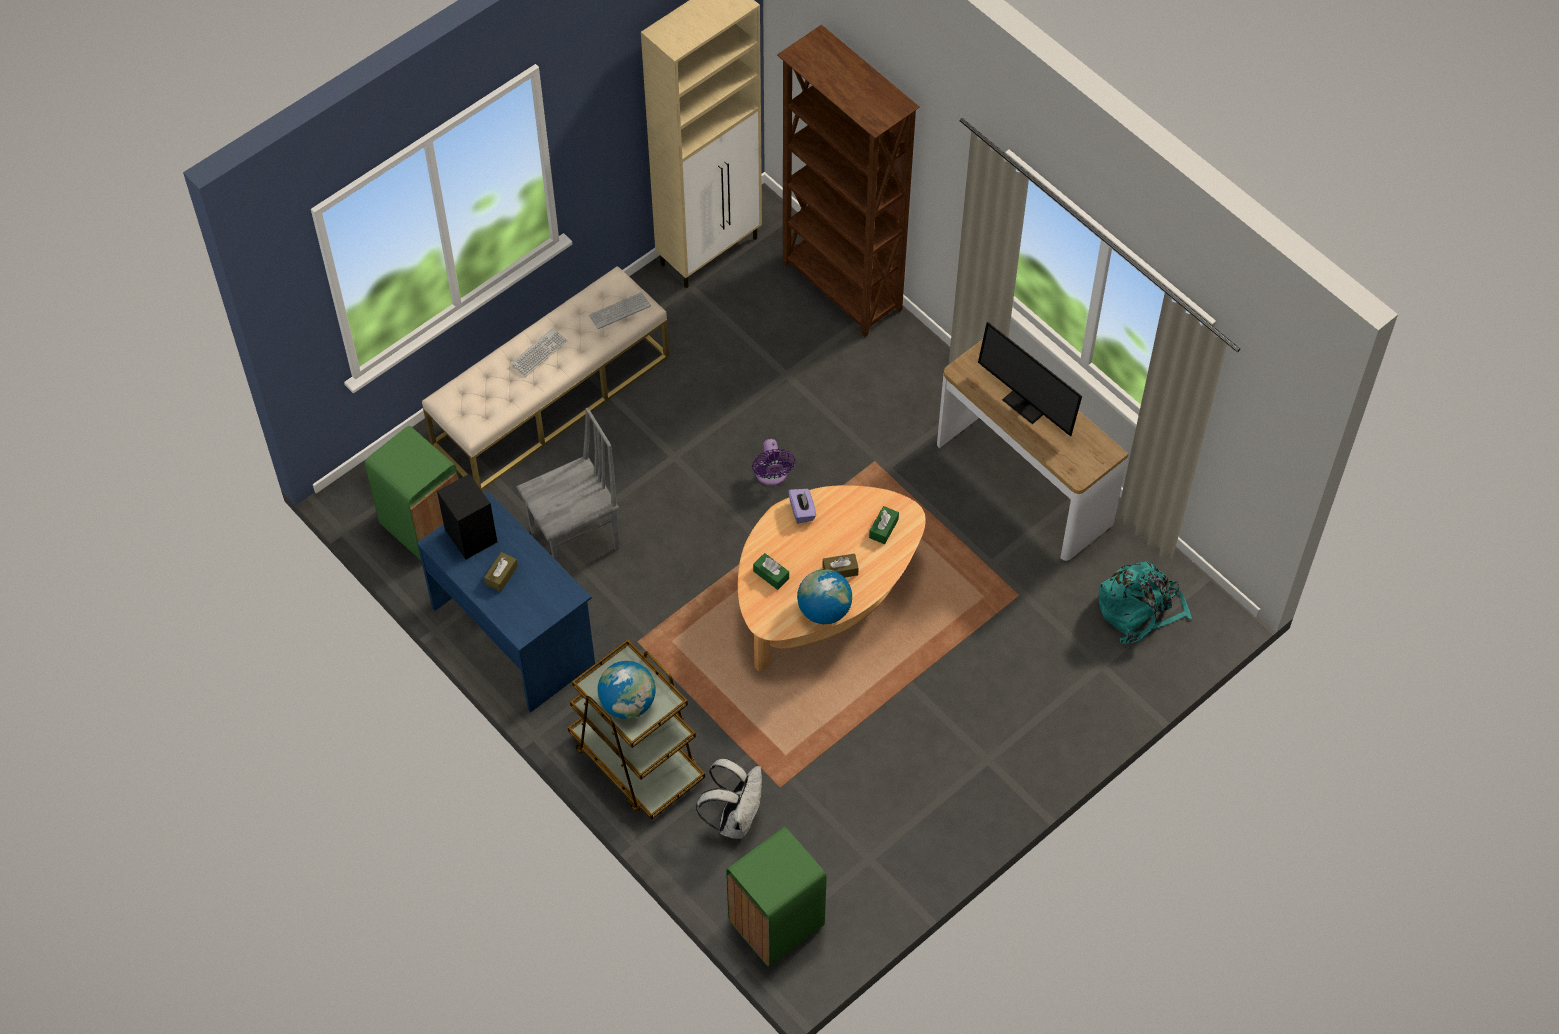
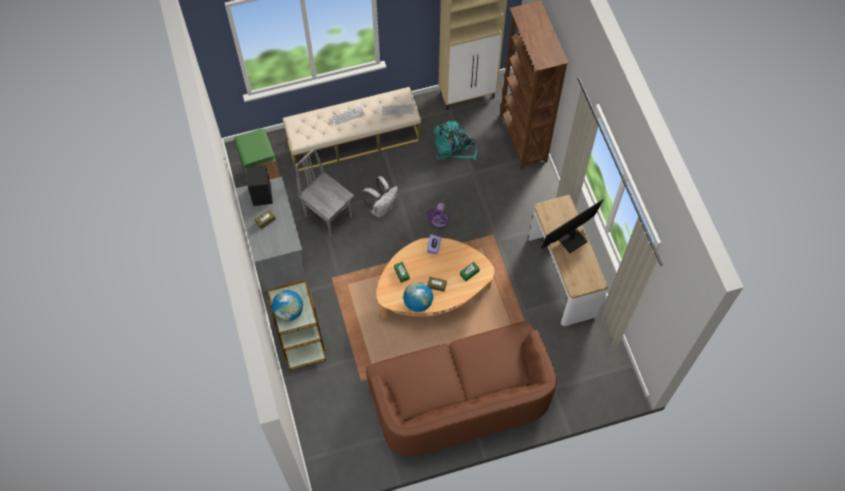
camera: 25 degrees right, 5 degrees up
blue desk [417,492,595,713] -> grey desk [235,177,306,292]
grey chair [517,407,619,563] -> grey chair turned 135 degrees counterclockwise [295,147,354,237]
white backpack [696,758,762,839] -> white backpack moved to [362,176,398,218]
green trash can [726,827,826,967] -> none
monitor [978,322,1082,436] -> monitor turned 75 degrees clockwise [541,199,604,253]
turquoise backpack [1099,562,1192,644] -> turquoise backpack moved to [434,121,477,160]
none -> brown sofa [366,321,557,457]

